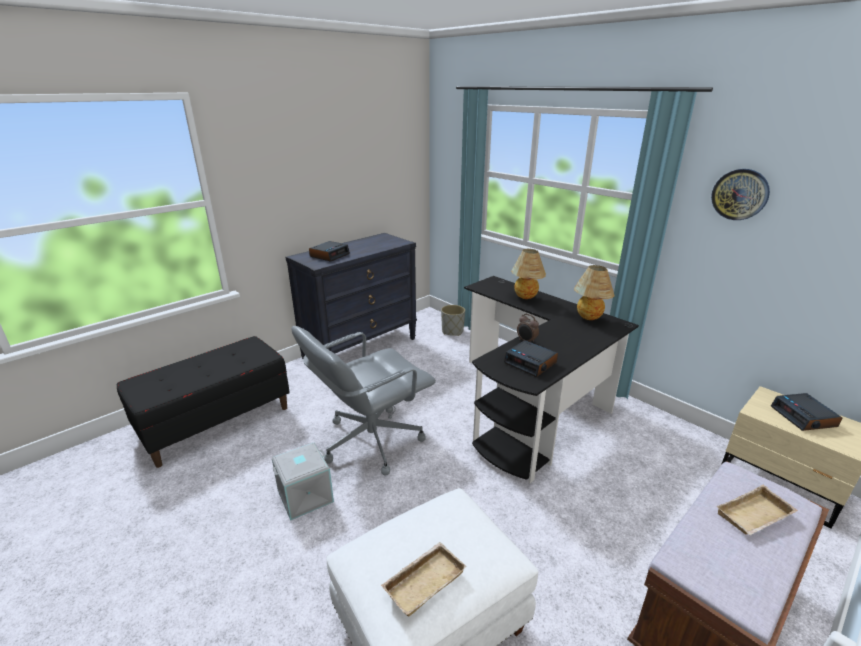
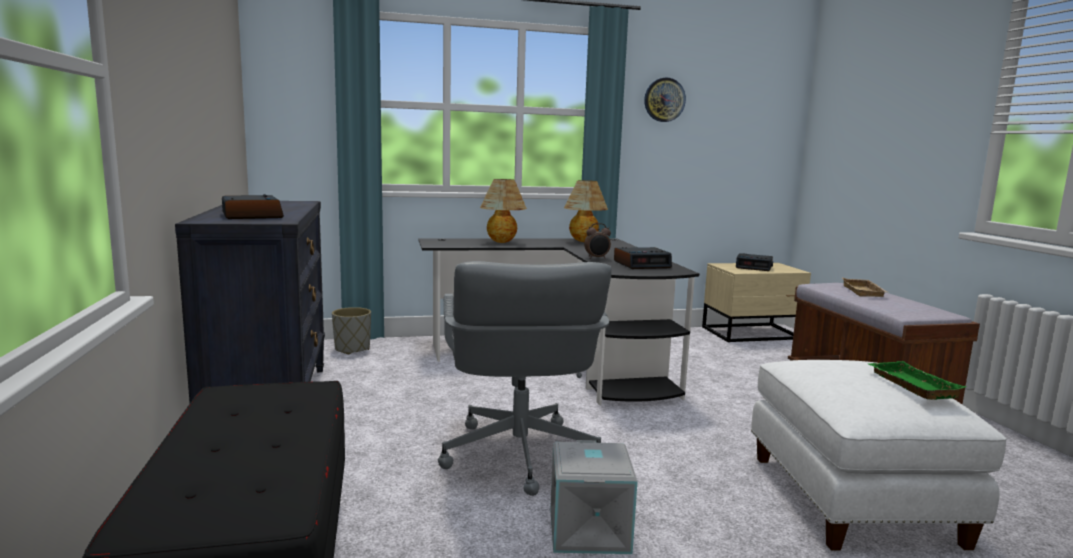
camera: 60 degrees left, 15 degrees down
beige tray [381,542,467,617] -> green tray [869,361,966,400]

